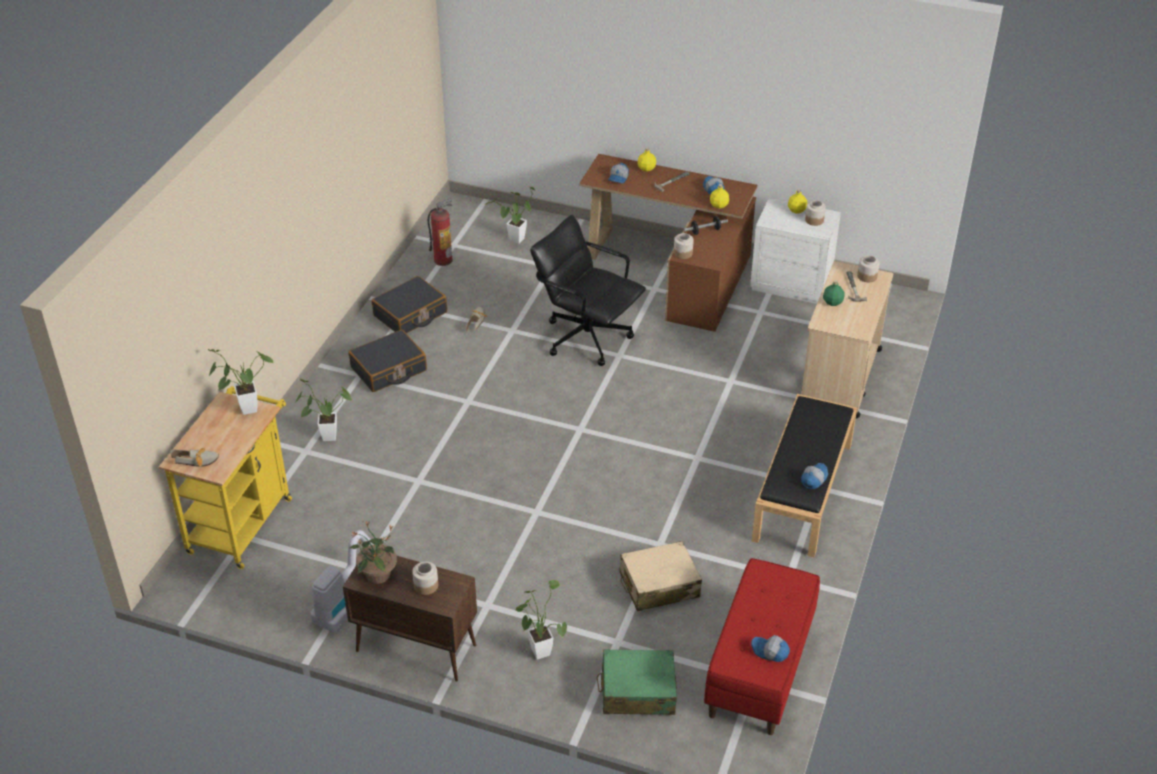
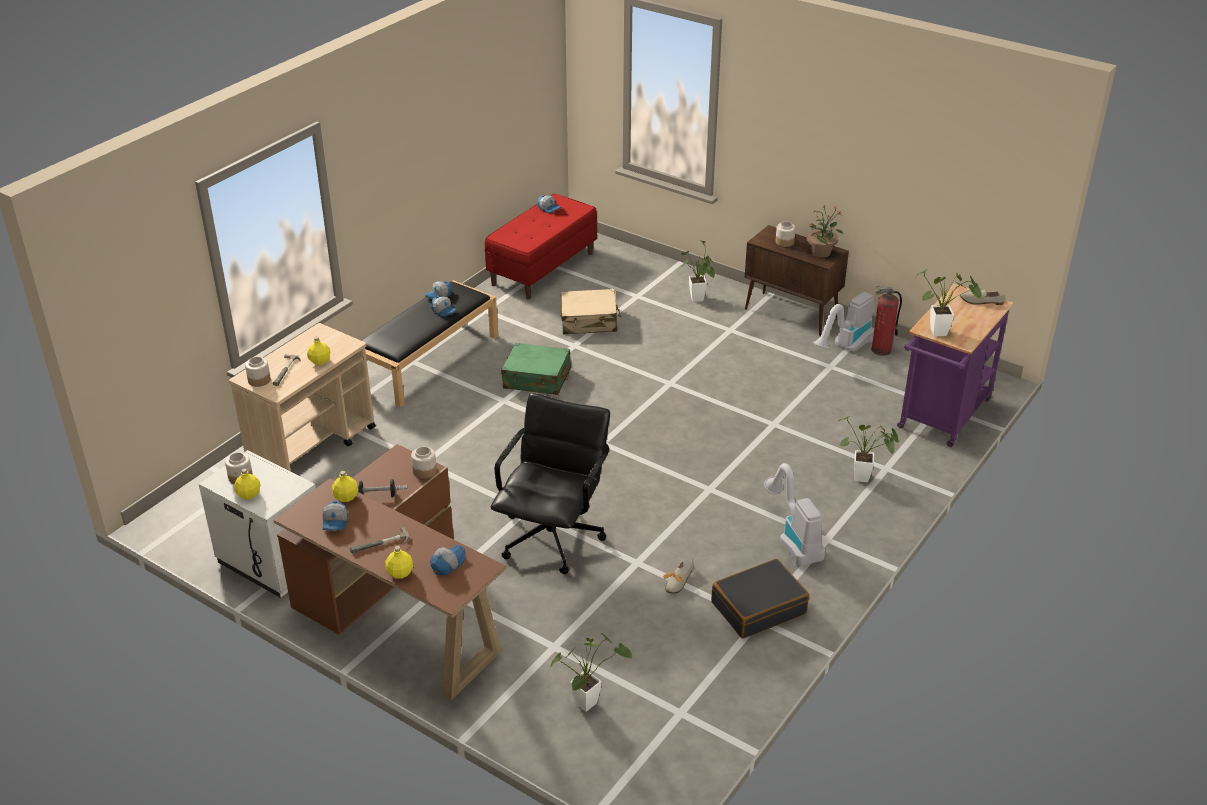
camera: 165 degrees left, 5 degrees down
yellow cart [159,386,292,569] -> purple cart [897,284,1014,447]
black suitcase [348,330,427,392] -> vacuum cleaner [764,463,825,566]
fire extinguisher [428,199,453,266] -> fire extinguisher moved to [871,287,902,356]
black office chair [530,215,646,366] -> black office chair turned 120 degrees counterclockwise [491,393,610,574]
green suitcase [597,649,677,715] -> green suitcase moved to [501,343,571,395]
green bottle [823,280,845,306] -> yellow bottle [307,336,330,365]
none -> cap [430,296,457,317]

